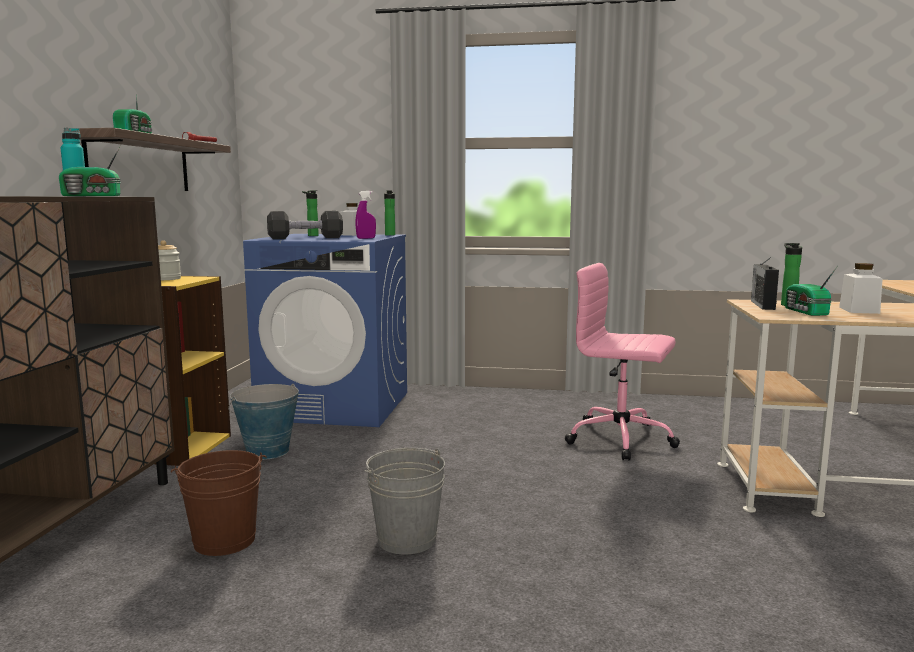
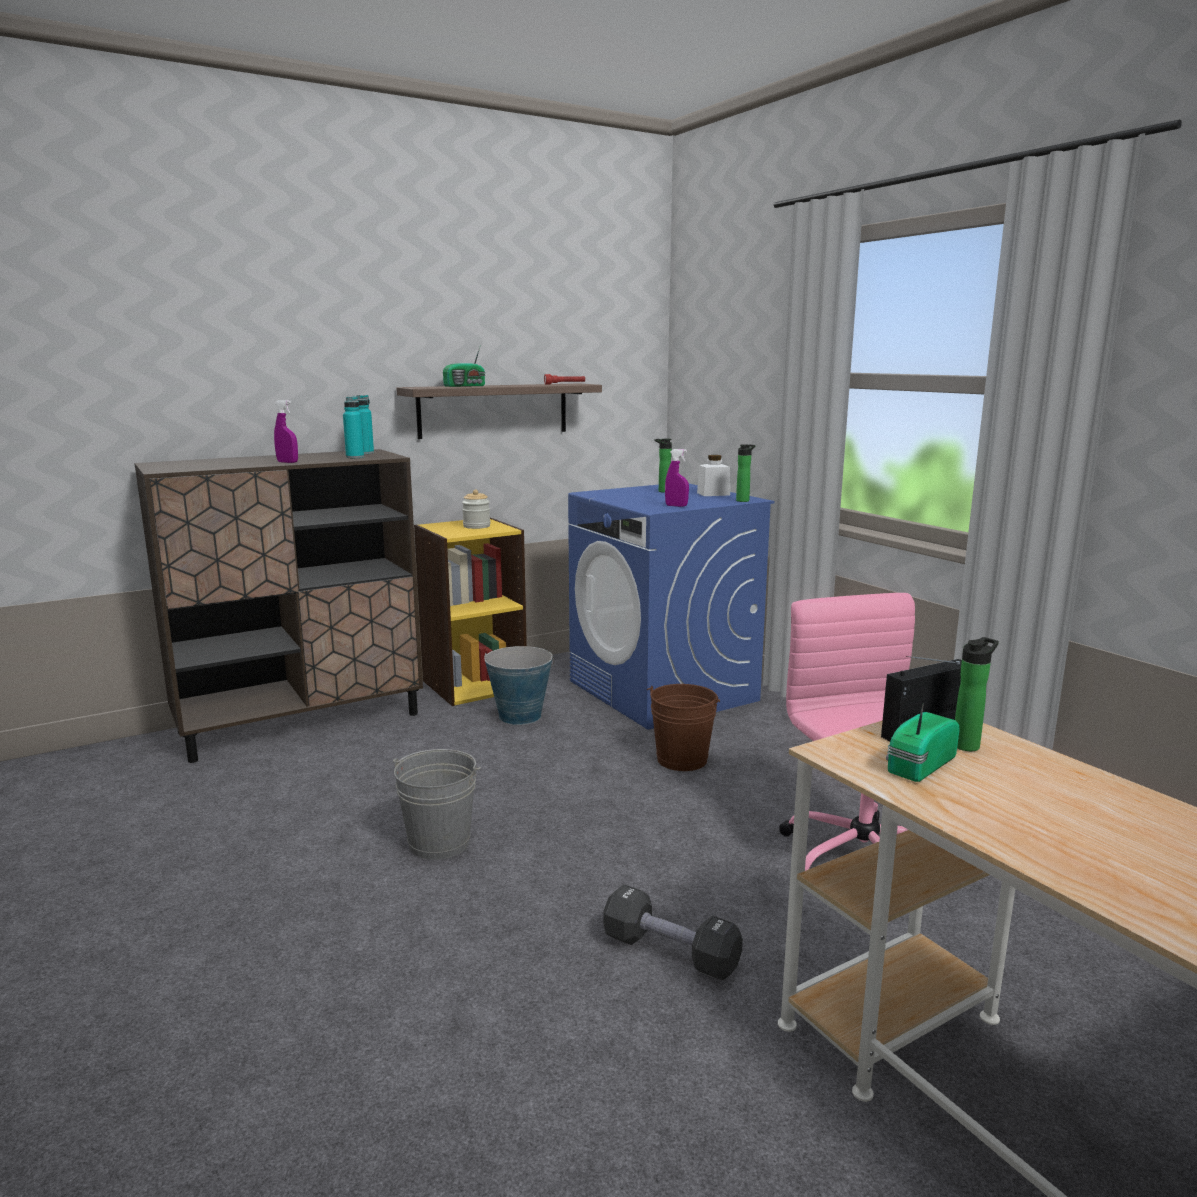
camera: 50 degrees right, 5 degrees up
radio [59,145,121,196] -> turquoise bottle [343,396,364,458]
brown bucket [171,450,267,556] -> brown bucket moved to [647,684,720,771]
black dumbbell [267,211,343,239] -> black dumbbell moved to [603,884,743,981]
white jar [839,263,883,314] -> none
none -> purple spray bottle [274,400,298,463]

